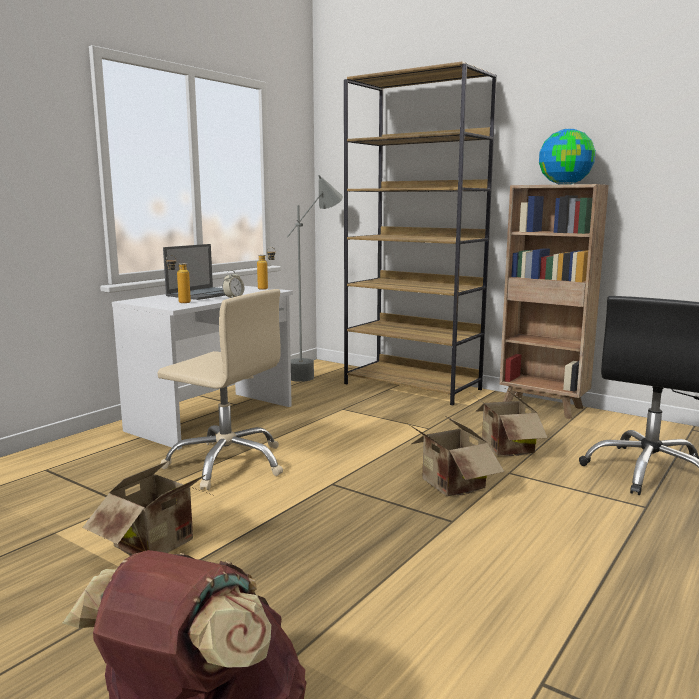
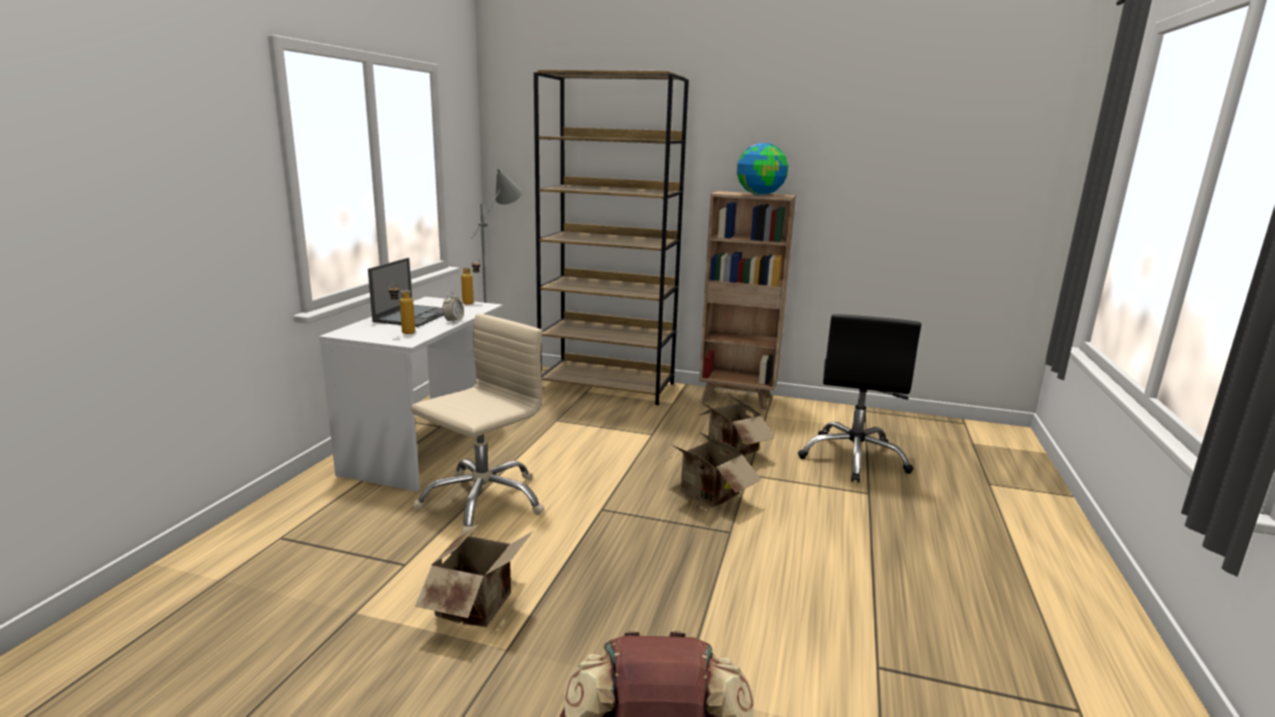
camera: 20 degrees left, 5 degrees up
beige office chair [157,289,283,490] -> beige office chair turned 60 degrees counterclockwise [411,313,545,536]

